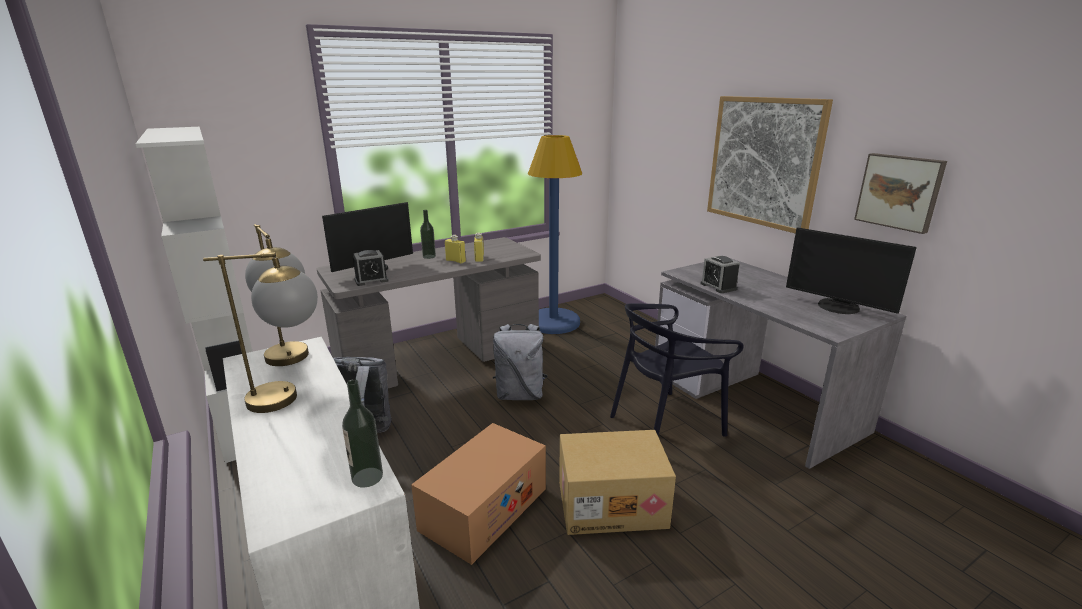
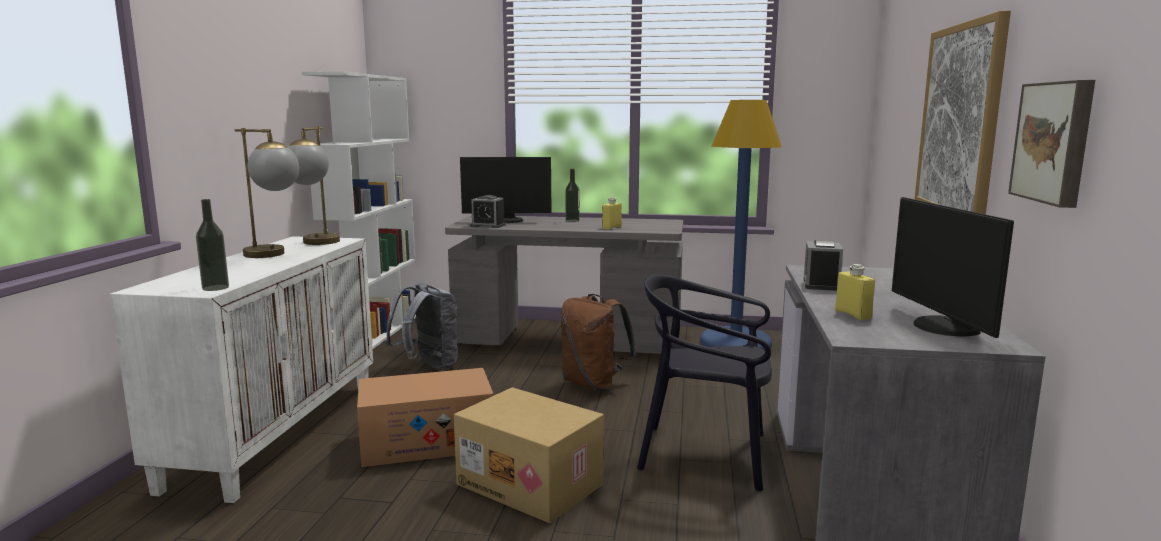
camera: 40 degrees right, 10 degrees down
yellow bottle [445,235,466,264] -> yellow bottle moved to [835,264,875,320]
grey backpack [493,324,548,400] -> brown backpack [561,294,637,391]

